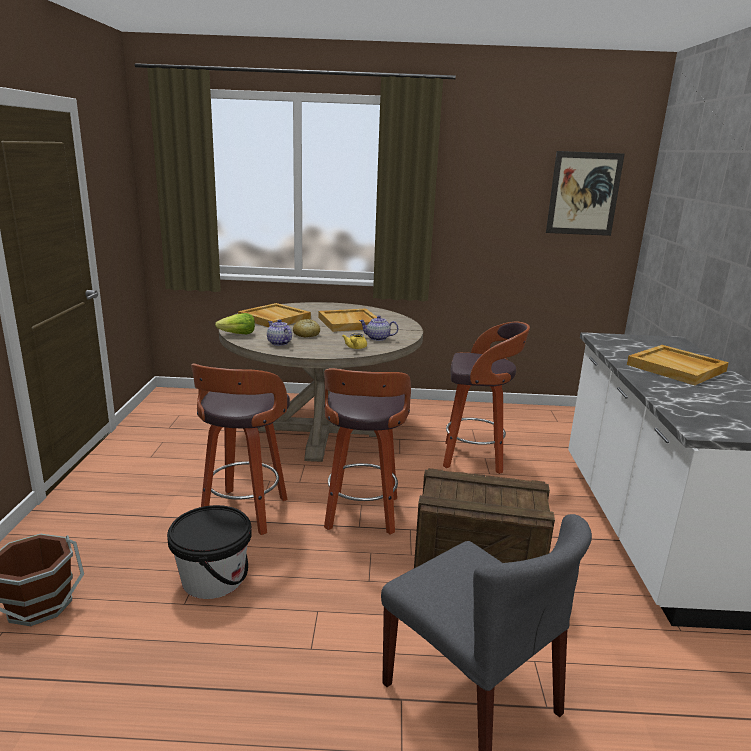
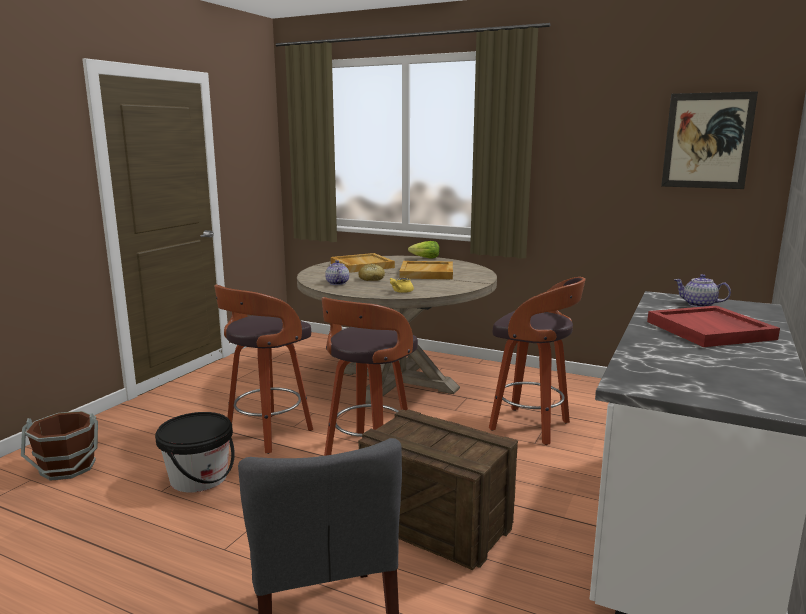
camera: 25 degrees right, 5 degrees down
lettuce [215,313,255,334] -> lettuce moved to [408,241,440,259]
teapot [359,316,398,341] -> teapot moved to [674,274,731,307]
beige tray [627,345,729,385] -> red tray [647,306,780,347]

